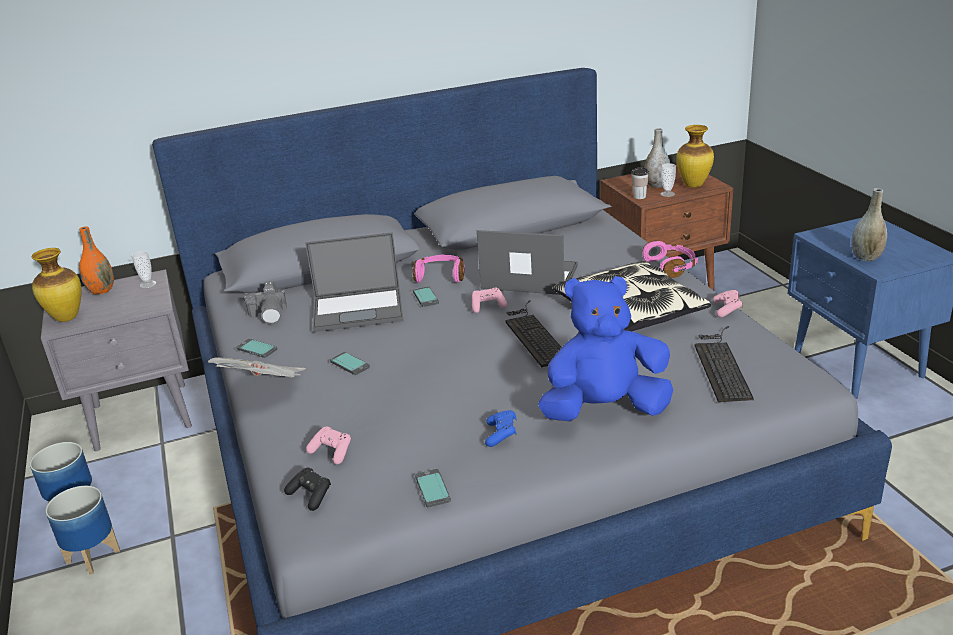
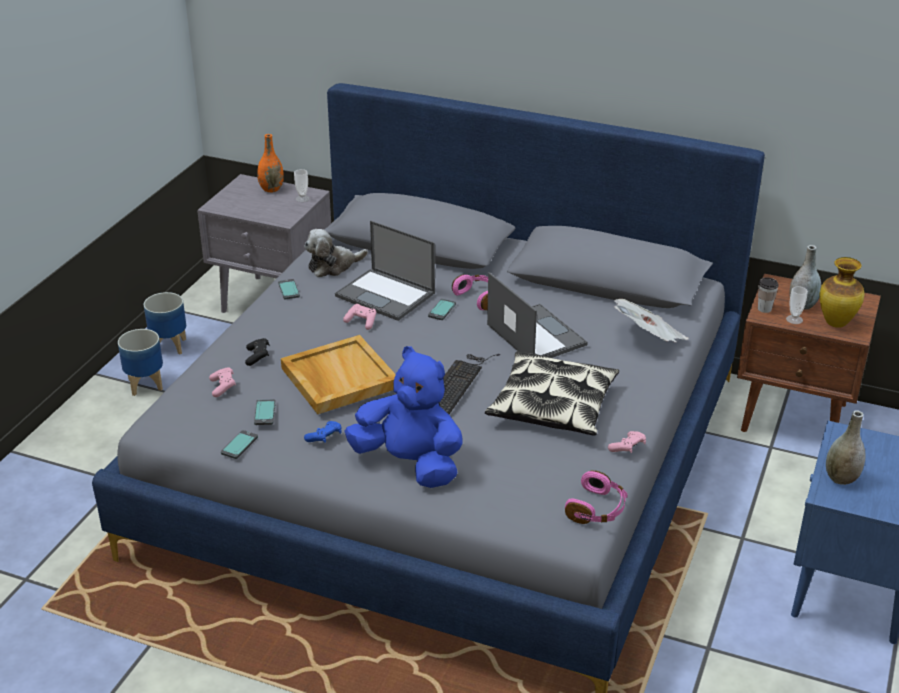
camera: 40 degrees right, 5 degrees up
vase [32,248,82,322] -> none
newspaper [208,357,306,377] -> newspaper moved to [614,299,688,342]
camera [244,281,287,324] -> plush toy [304,229,368,277]
black game controller [284,468,331,511] -> black game controller moved to [245,338,270,366]
phone [330,352,370,375] -> phone moved to [254,399,276,425]
pink game controller [472,287,507,313] -> pink game controller moved to [343,304,376,330]
pink headphones [642,241,698,278] -> pink headphones moved to [565,471,628,524]
keyboard [695,326,754,402] -> none
none -> beige tray [281,335,396,414]

